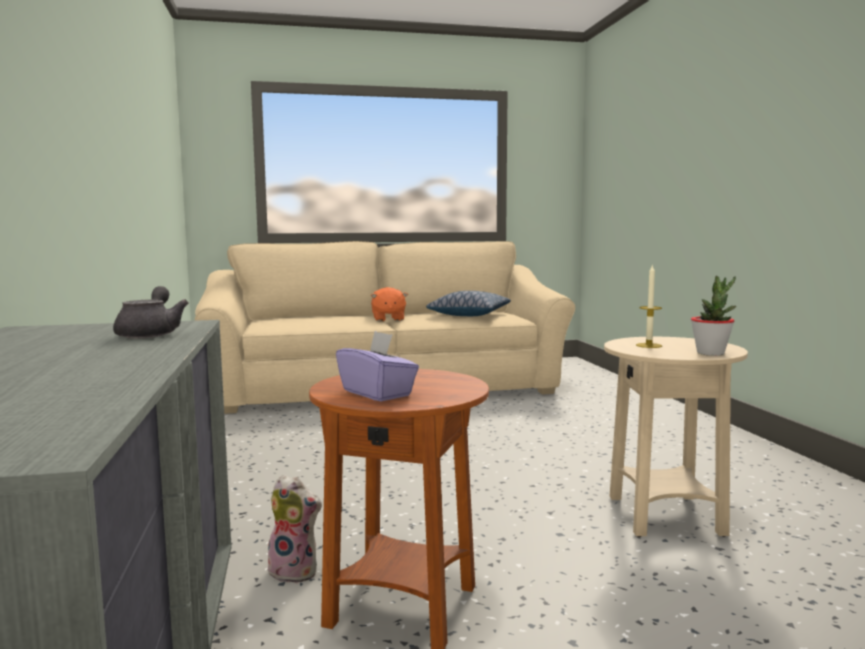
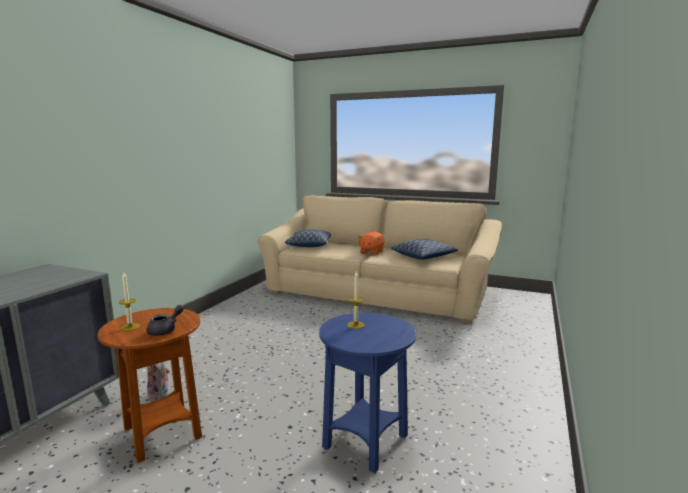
camera: 35 degrees right, 5 degrees up
grey teapot [113,286,189,339] -> grey teapot moved to [146,305,184,336]
purple tissue box [336,331,419,401] -> candle [119,271,140,331]
beige side table [604,337,748,537] -> blue side table [319,313,416,473]
potted plant [691,276,736,356] -> none
none -> pillow [285,230,331,247]

